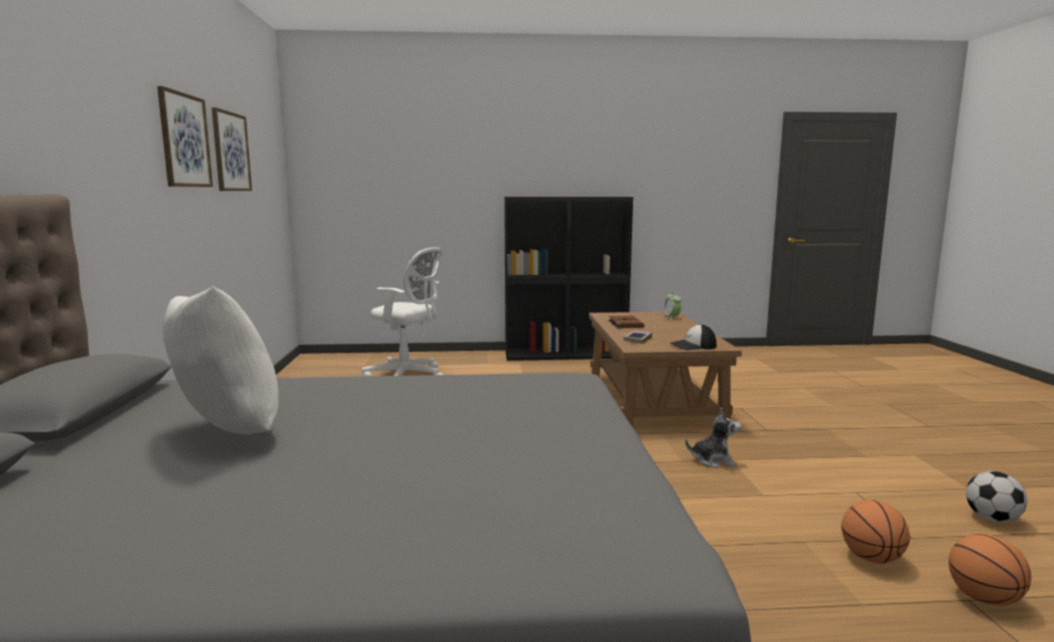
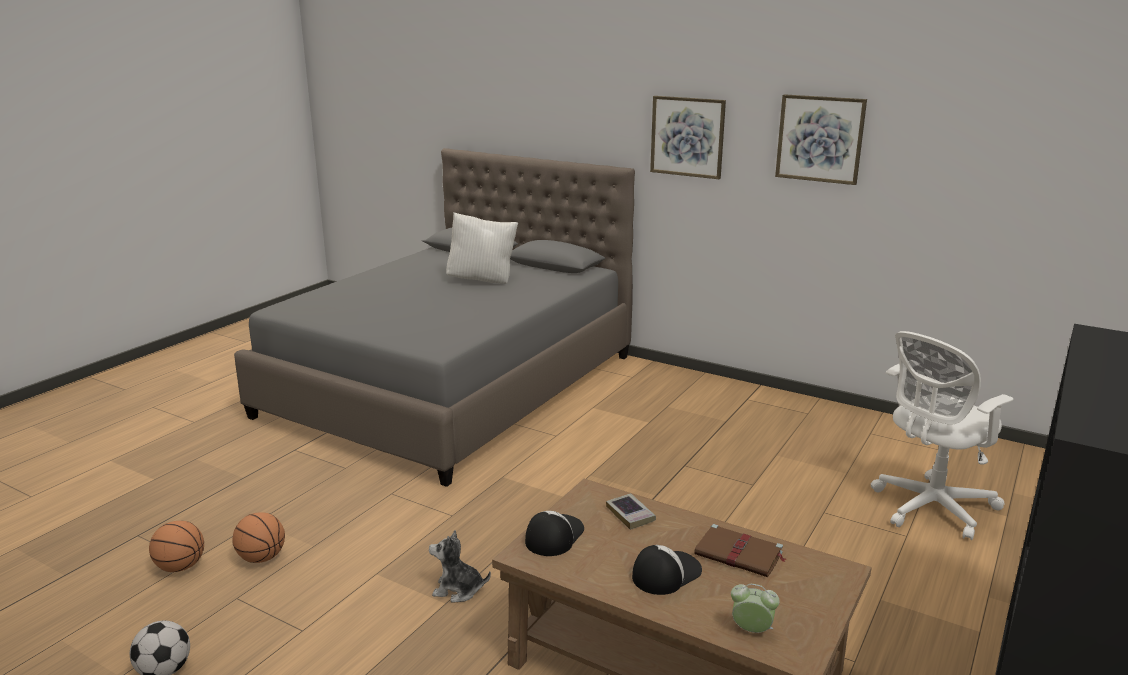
camera: 125 degrees right, 10 degrees up
picture [212,107,252,191] -> picture moved to [650,96,726,179]
plush toy [685,408,741,468] -> plush toy turned 60 degrees clockwise [429,530,491,603]
none -> cap [632,545,702,595]

